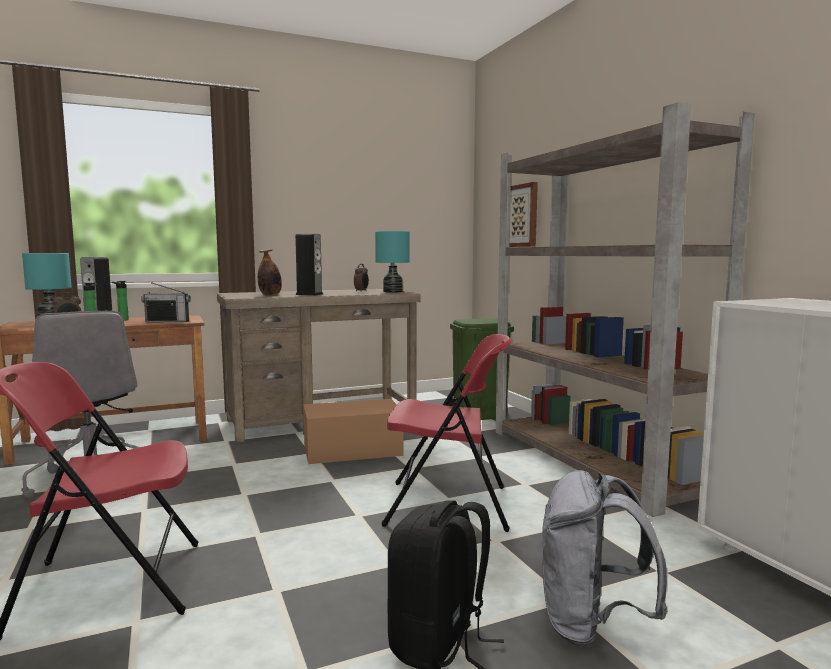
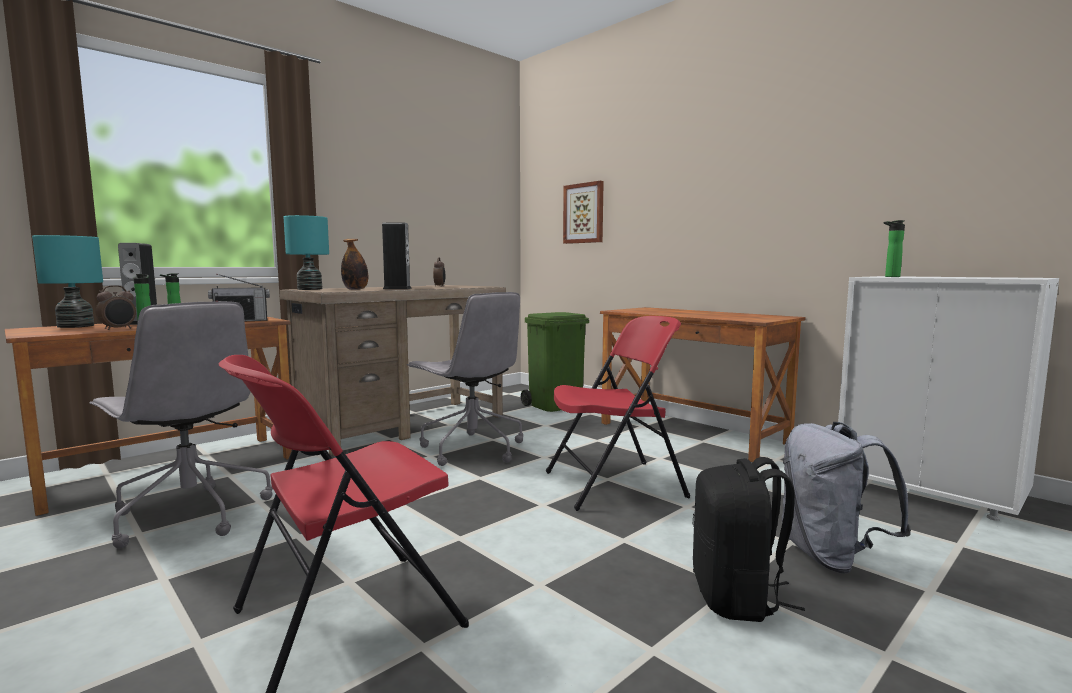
camera: 20 degrees left, 0 degrees up
cardboard box [303,399,404,464] -> grey office chair [407,292,523,466]
turquoise table lamp [375,231,409,293] -> turquoise table lamp moved to [283,215,329,290]
brown bookcase [496,102,755,517] -> brown desk [600,307,806,462]
none -> bottle [883,220,905,277]

